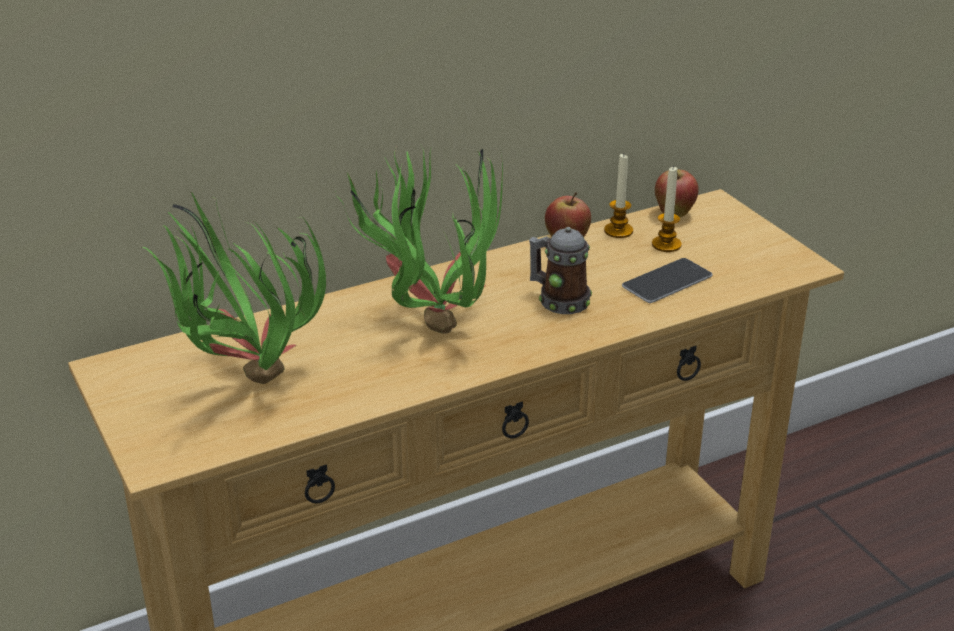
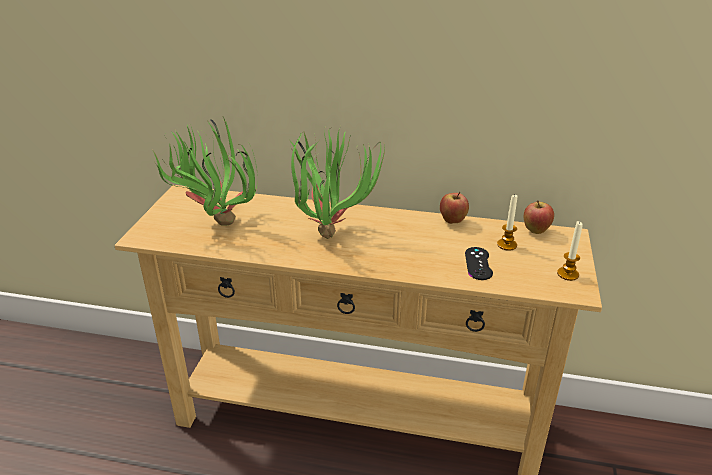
camera: 40 degrees right, 0 degrees up
mug [529,227,592,314] -> none
candle [604,154,633,238] -> candle moved to [557,221,583,281]
phone [622,258,713,303] -> black game controller [465,247,493,280]

